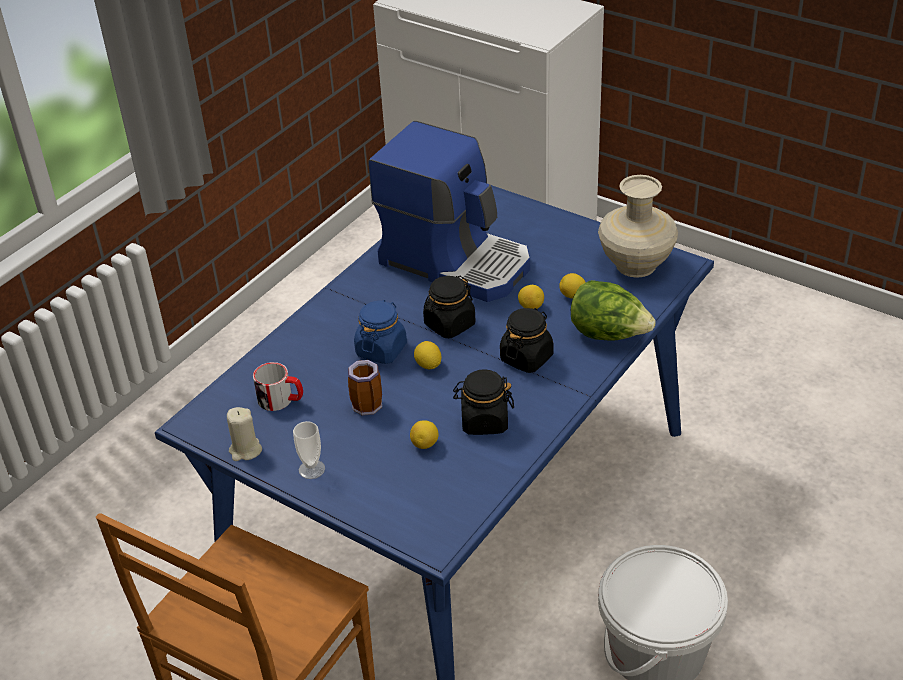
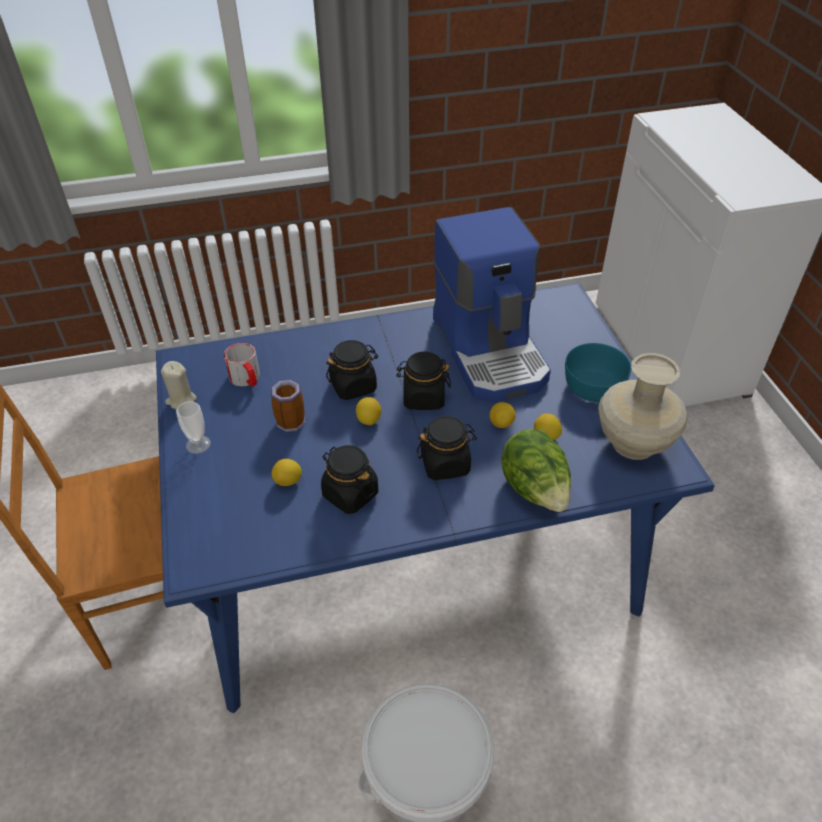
camera: 40 degrees right, 5 degrees up
blue jar [354,300,407,364] -> black jar [326,340,378,400]
none -> turquoise bowl [565,343,631,402]

